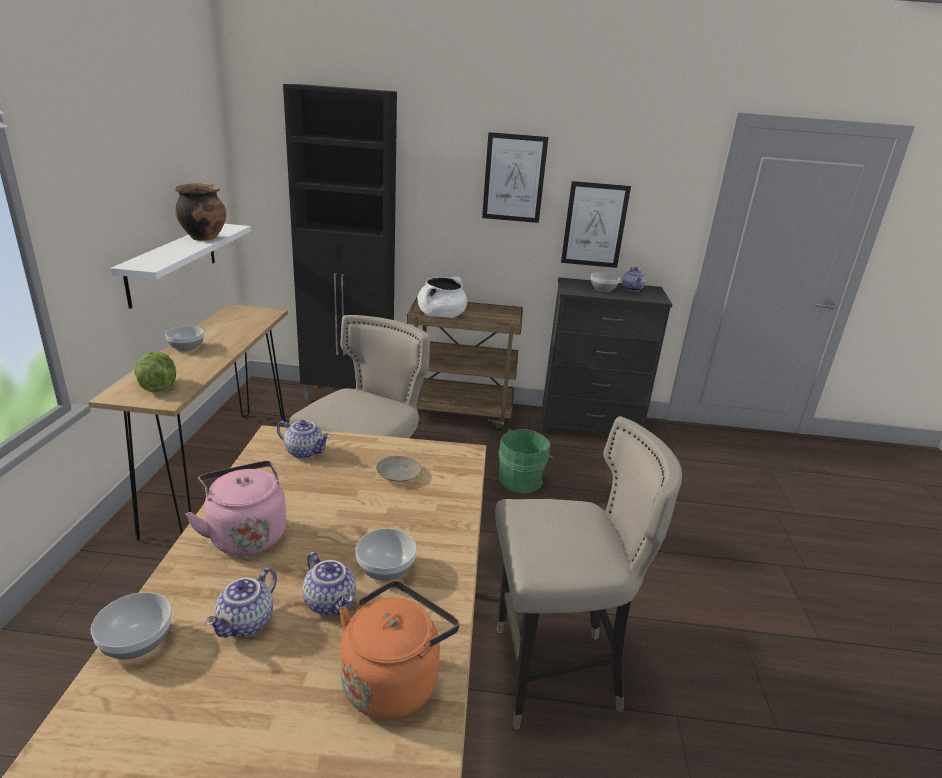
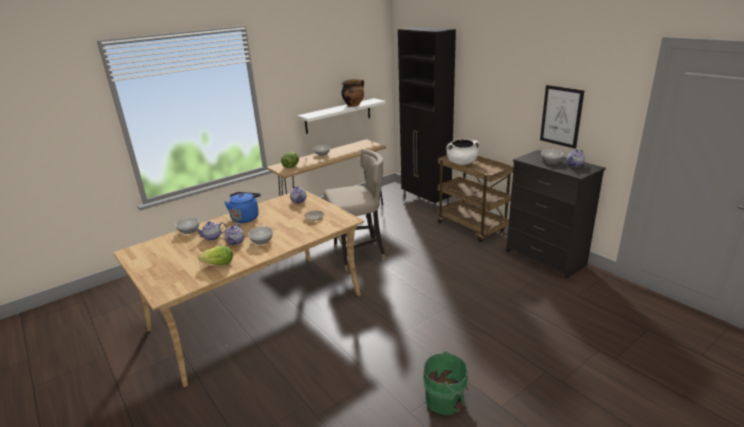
camera: 50 degrees right, 0 degrees up
pink kettle [186,461,286,555] -> blue kettle [224,192,261,223]
orange kettle [339,580,459,720] -> lettuce [198,246,233,265]
picture [482,132,548,223] -> none
beige stool [495,416,682,729] -> none
green bucket [498,429,554,494] -> green bucket moved to [423,351,469,415]

